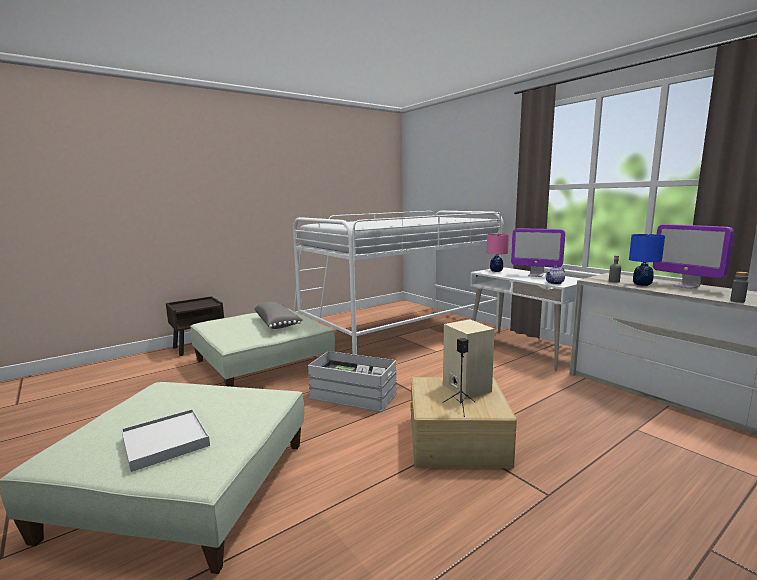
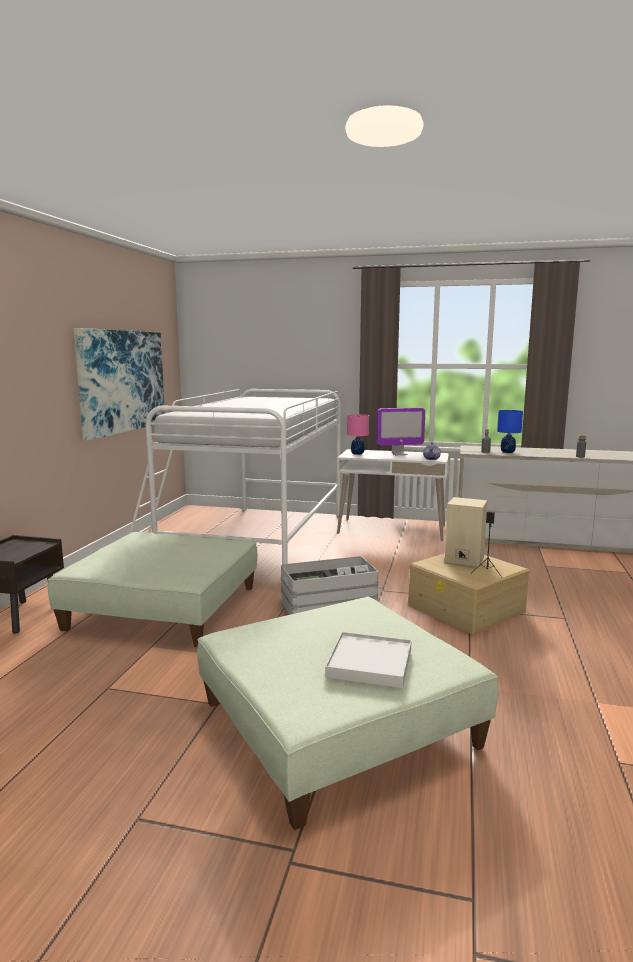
camera: 40 degrees left, 0 degrees up
grey pillow [255,302,303,329] -> none
monitor [653,224,734,289] -> none
none -> picture [74,328,165,441]

